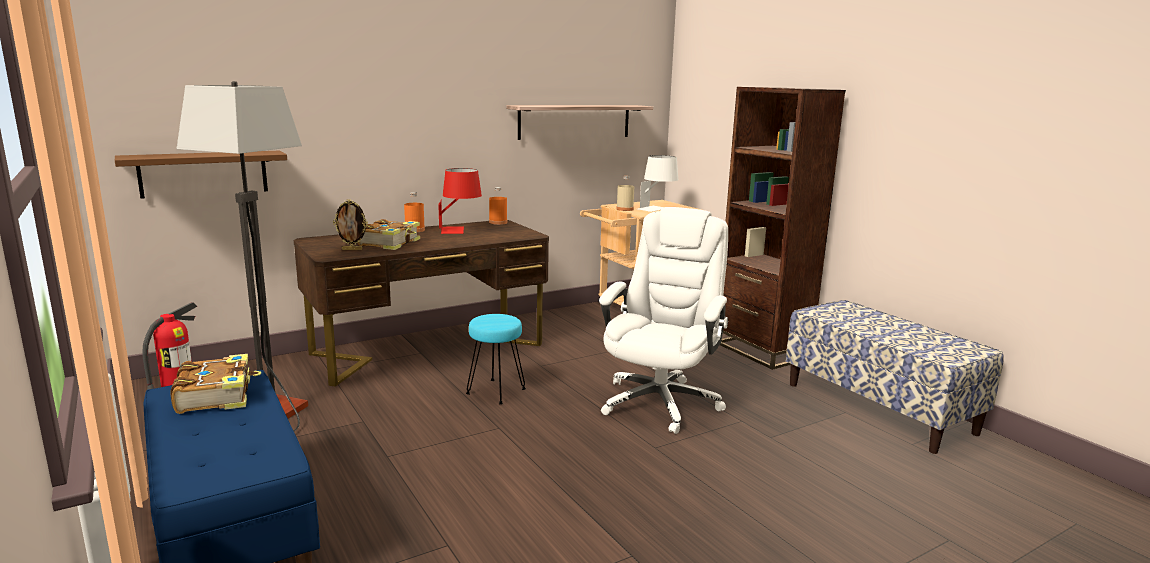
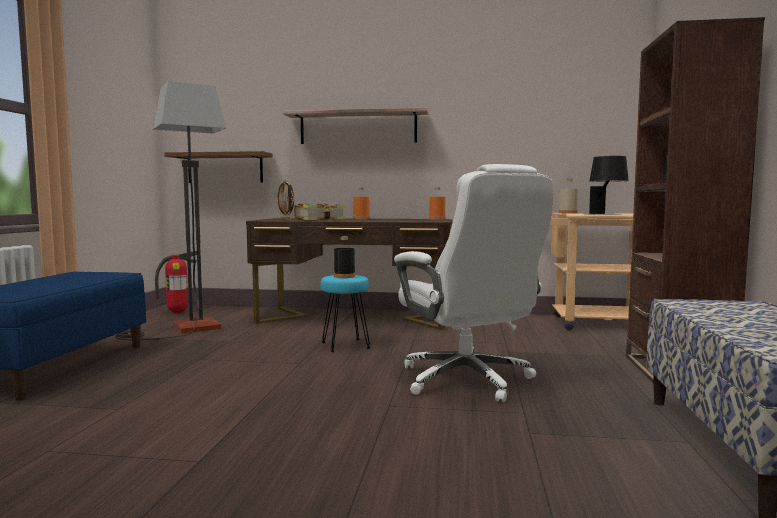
camera: 40 degrees right, 10 degrees down
book [171,354,261,414] -> none
red table lamp [438,168,482,234] -> none
shelf [506,105,653,140] -> shelf moved to [282,108,428,144]
white office chair [599,207,728,434] -> white office chair turned 90 degrees clockwise [394,164,554,402]
white table lamp [638,155,678,212] -> black table lamp [589,156,629,215]
none -> black bottle [334,236,355,278]

